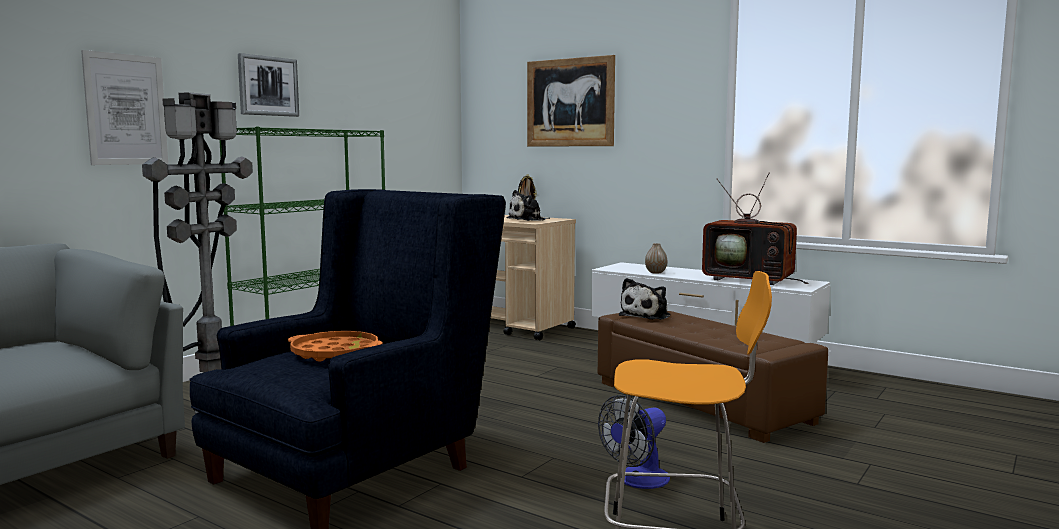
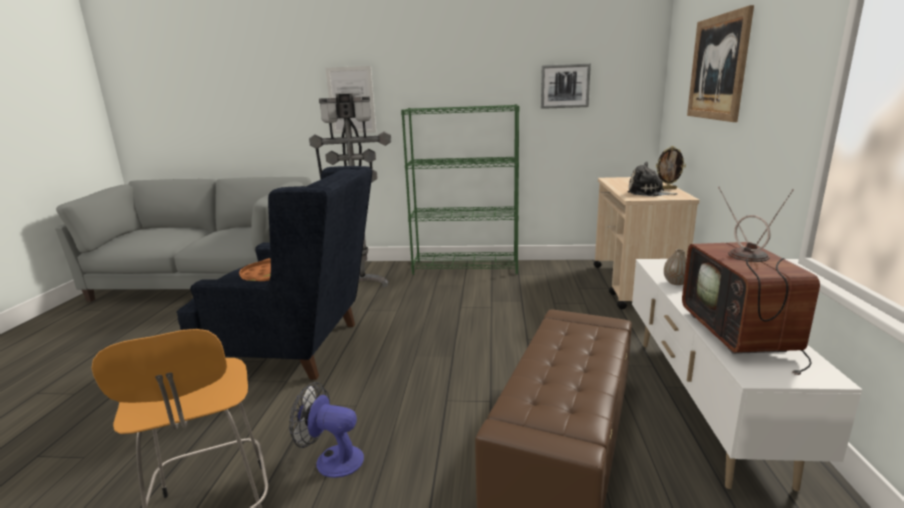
camera: 60 degrees right, 10 degrees up
picture [238,53,299,117] -> picture moved to [541,64,591,109]
plush toy [619,278,670,320] -> none

